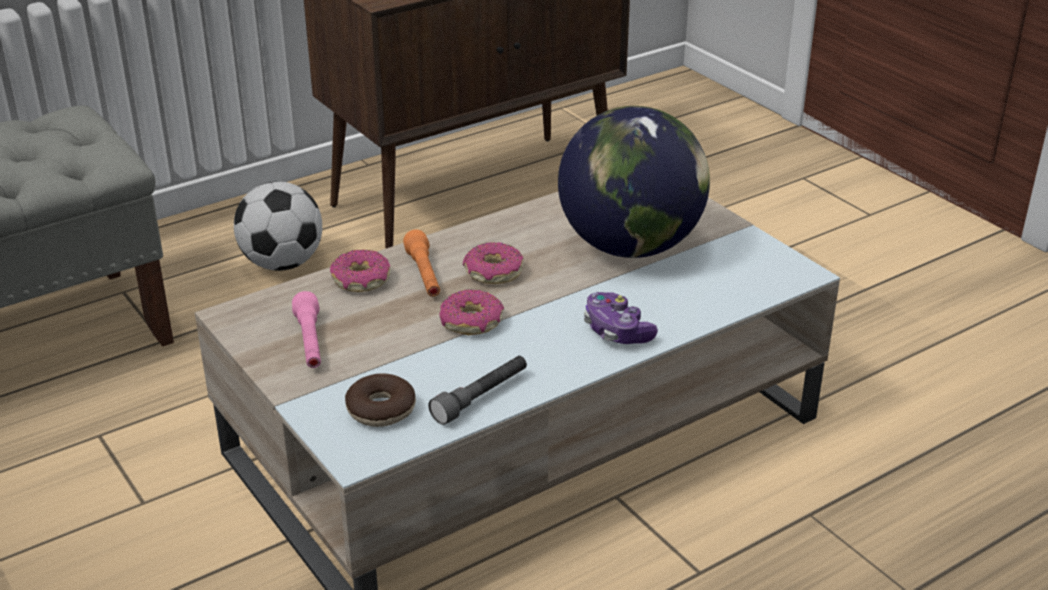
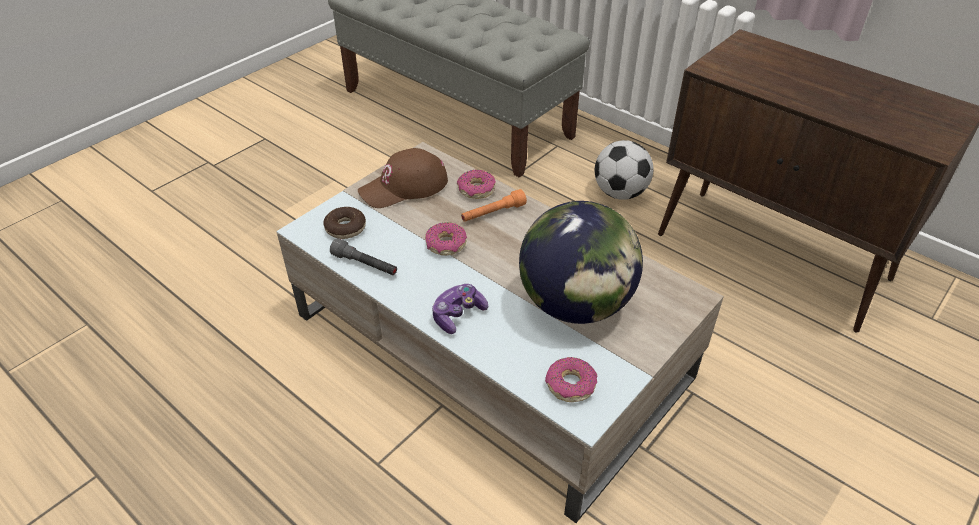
camera: 75 degrees right, 10 degrees up
pink flashlight [292,291,321,368] -> brown cap [358,148,448,208]
donut [463,242,523,284] -> donut moved to [545,357,598,402]

